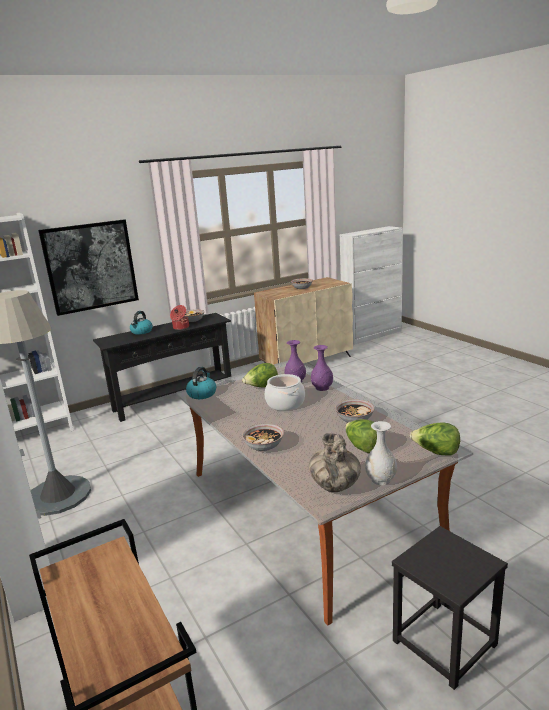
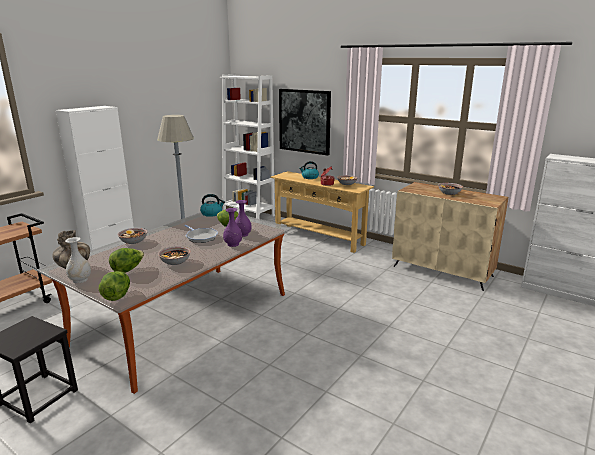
camera: 65 degrees right, 0 degrees up
black console table [93,313,231,422] -> beige console table [270,171,374,253]
cooking pot [264,374,305,411] -> frying pan [184,225,218,243]

